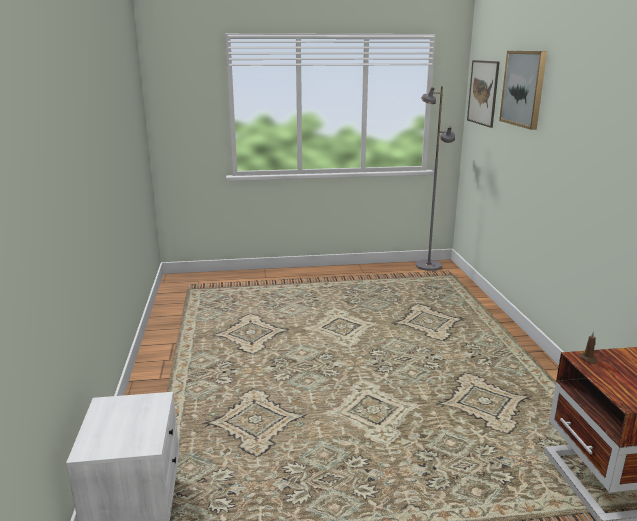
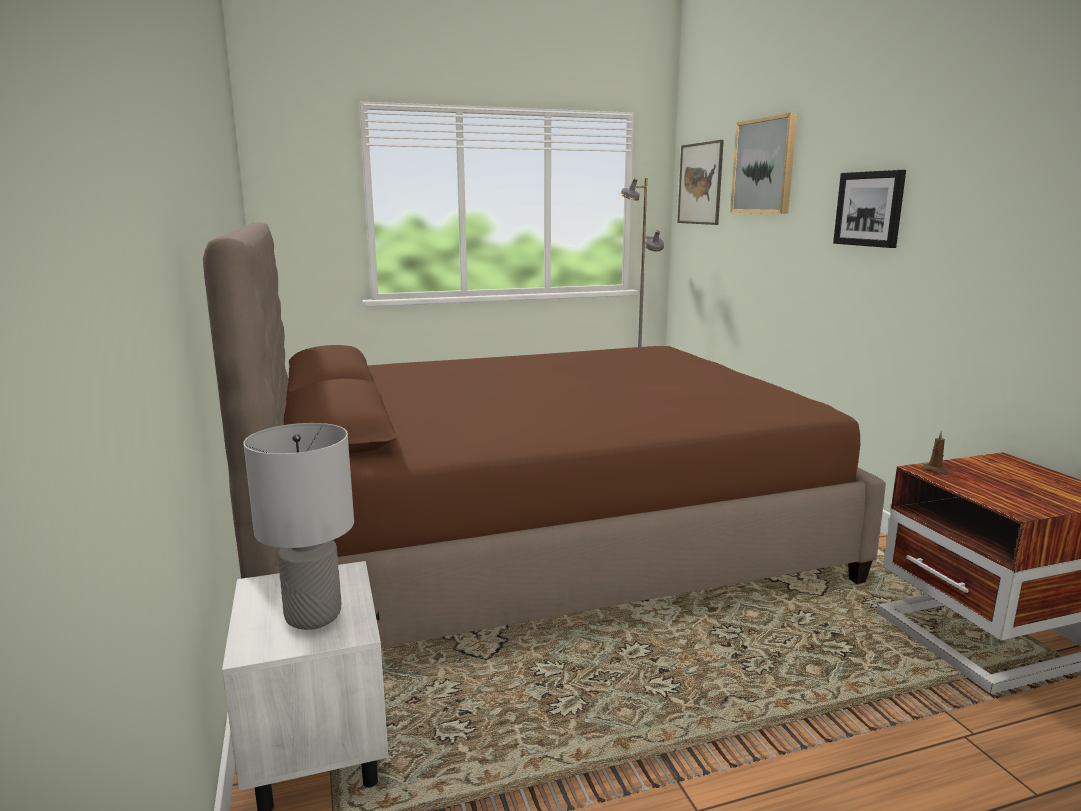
camera: 10 degrees left, 5 degrees down
none -> brown bed [203,222,886,648]
none -> grey table lamp [243,423,354,630]
none -> picture [833,170,906,248]

